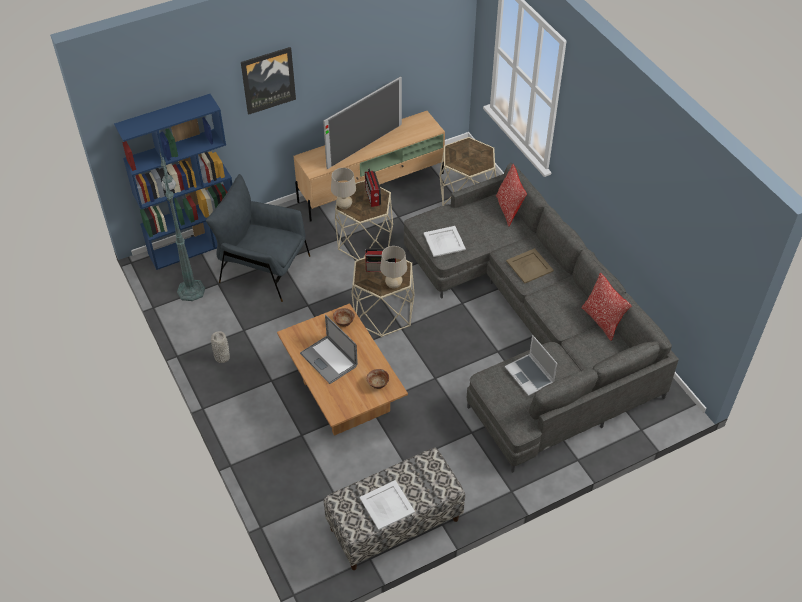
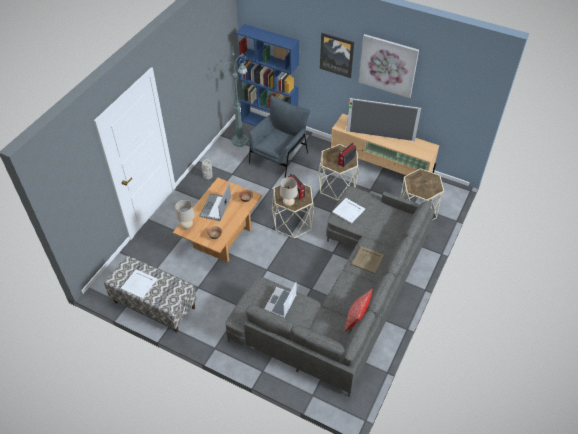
camera: 55 degrees right, 0 degrees up
grey armchair [206,174,310,302] -> grey armchair turned 45 degrees clockwise [249,95,310,178]
beige table lamp [331,168,356,209] -> beige table lamp moved to [175,200,195,229]
pillow [496,164,527,226] -> none
none -> picture [359,34,419,98]

